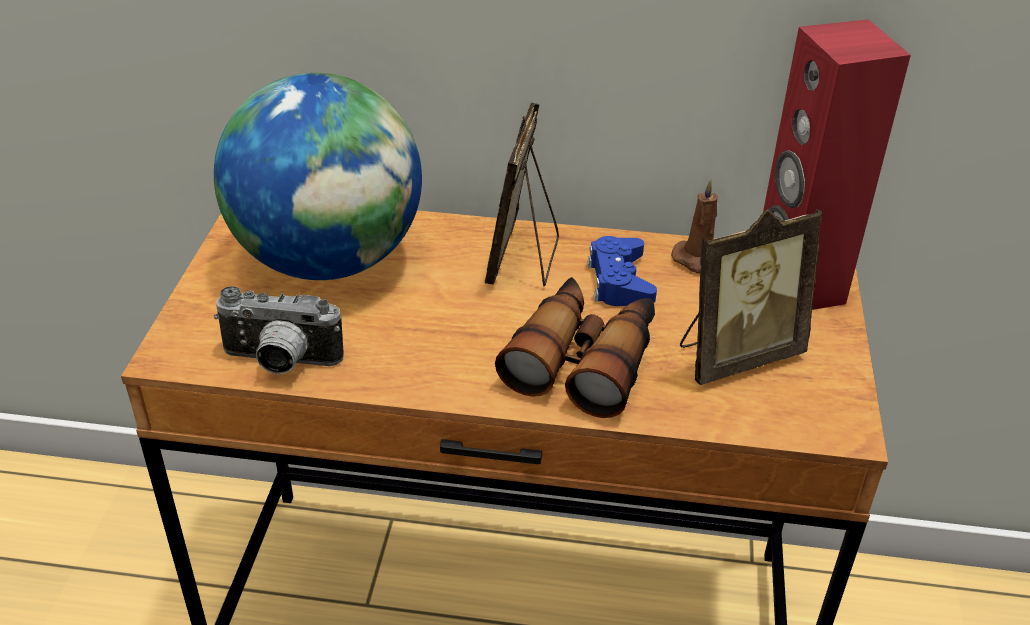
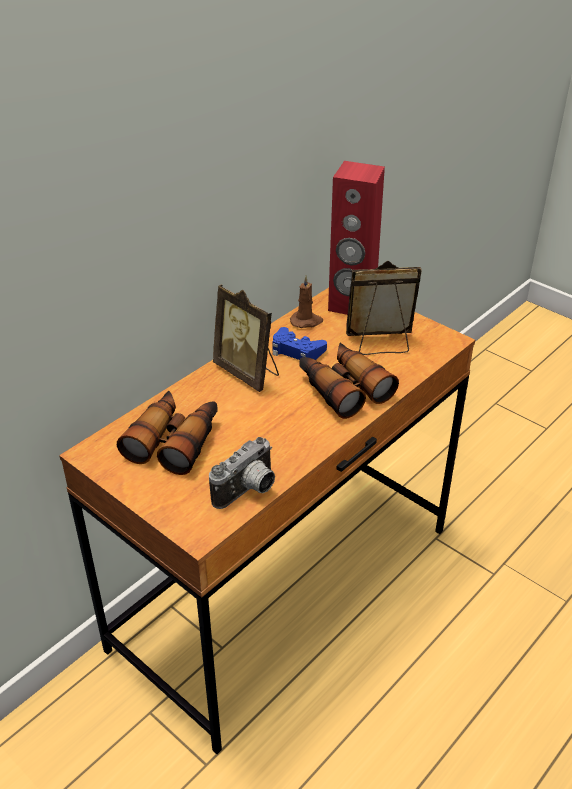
camera: 55 degrees left, 0 degrees up
globe [214,73,422,280] -> binoculars [117,391,218,475]
picture frame [680,209,823,385] -> picture frame turned 105 degrees counterclockwise [346,261,422,355]

